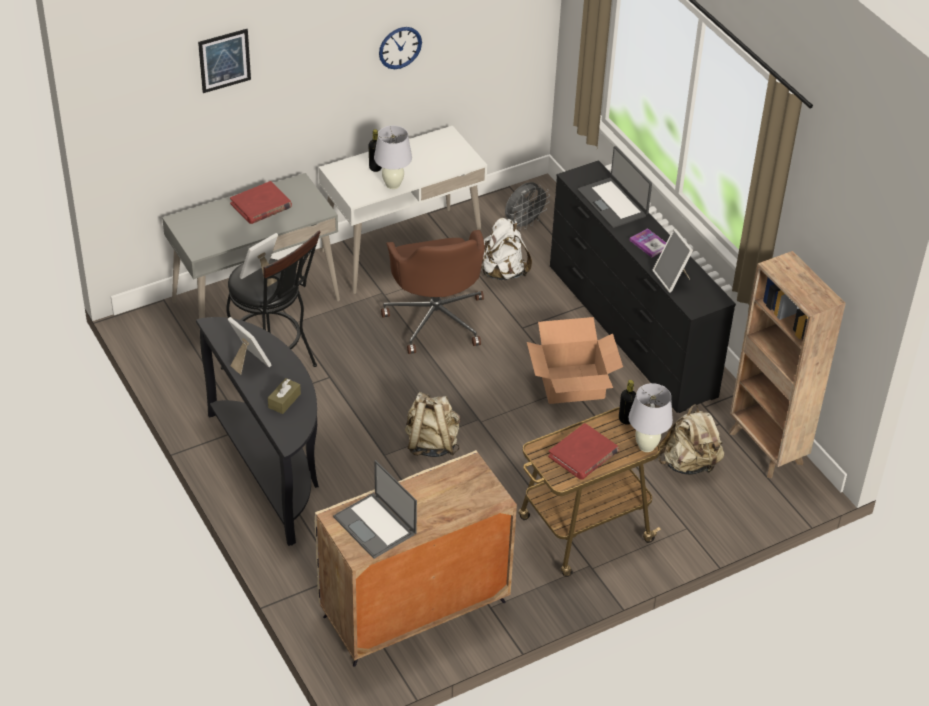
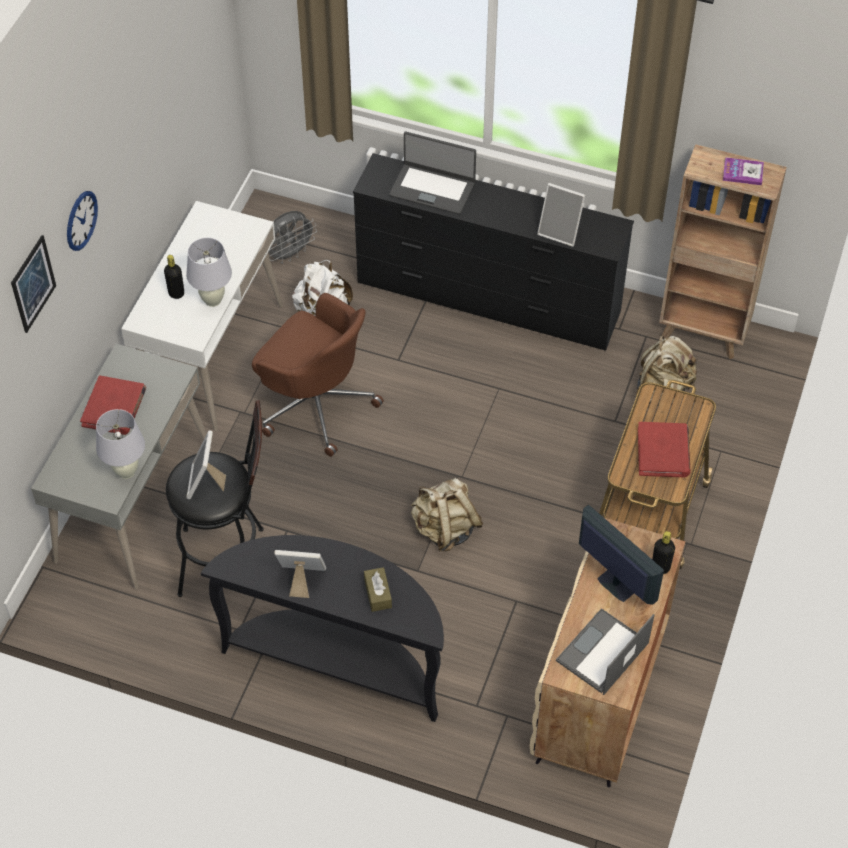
camera: 40 degrees left, 10 degrees up
laptop [333,460,417,559] -> laptop turned 120 degrees clockwise [556,608,654,695]
wall clock [379,27,422,69] -> wall clock moved to [67,191,98,251]
grey fan [505,182,550,230] -> grey fan turned 45 degrees clockwise [268,211,317,264]
cardboard box [527,317,623,404] -> none
black bottle [619,380,636,425] -> black bottle moved to [652,531,675,574]
book [629,228,666,257] -> book moved to [723,157,764,185]
white table lamp [629,383,673,452] -> white table lamp moved to [96,409,145,479]
none -> monitor [579,505,664,605]

